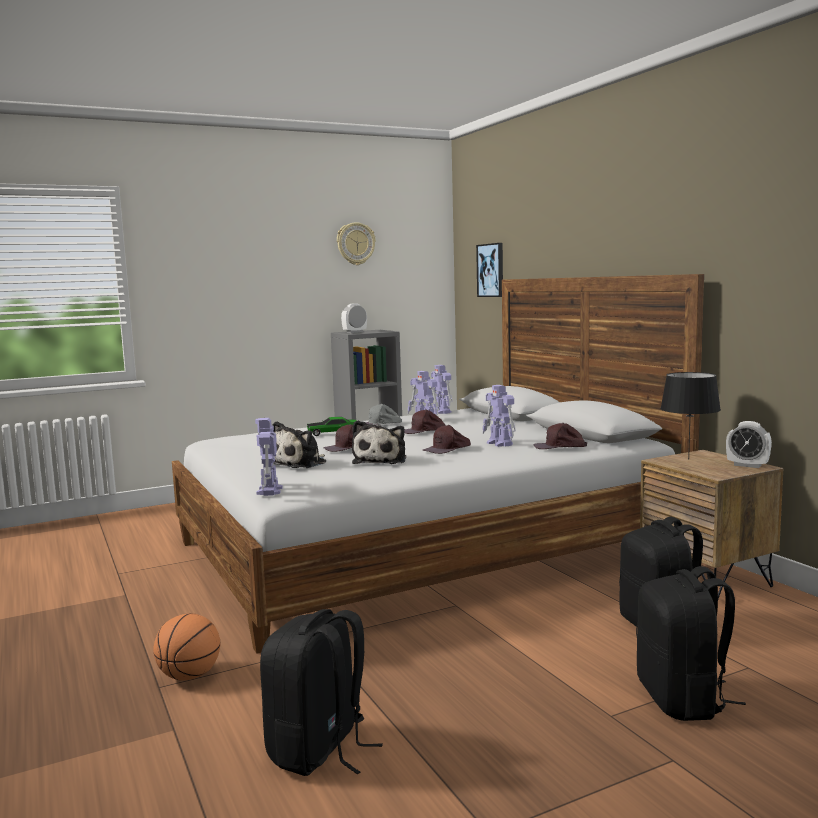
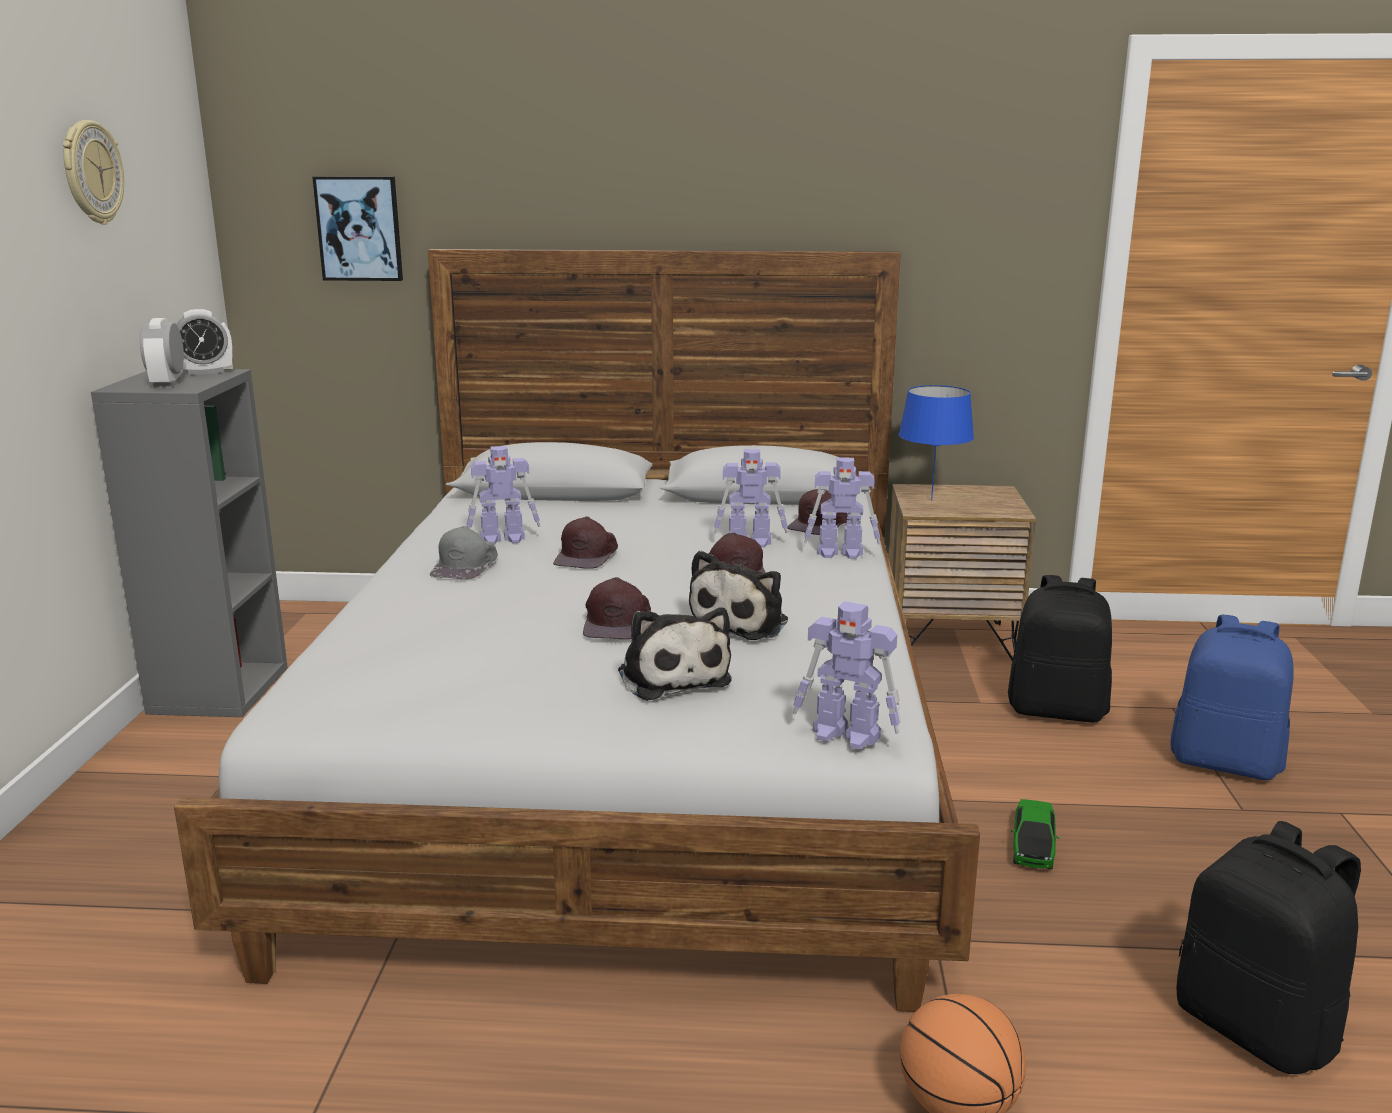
camera: 60 degrees left, 10 degrees up
toy car [307,417,356,436] -> toy car moved to [1011,799,1060,869]
plush toy [352,420,406,464] -> plush toy turned 75 degrees clockwise [689,551,788,640]
toy robot [429,365,452,414] -> toy robot moved to [804,457,880,559]
black backpack [636,566,746,721] -> blue backpack [1170,615,1294,780]
black table lamp [660,372,721,460] -> blue table lamp [899,385,974,501]
alarm clock [726,421,772,468] -> alarm clock moved to [177,309,232,375]

